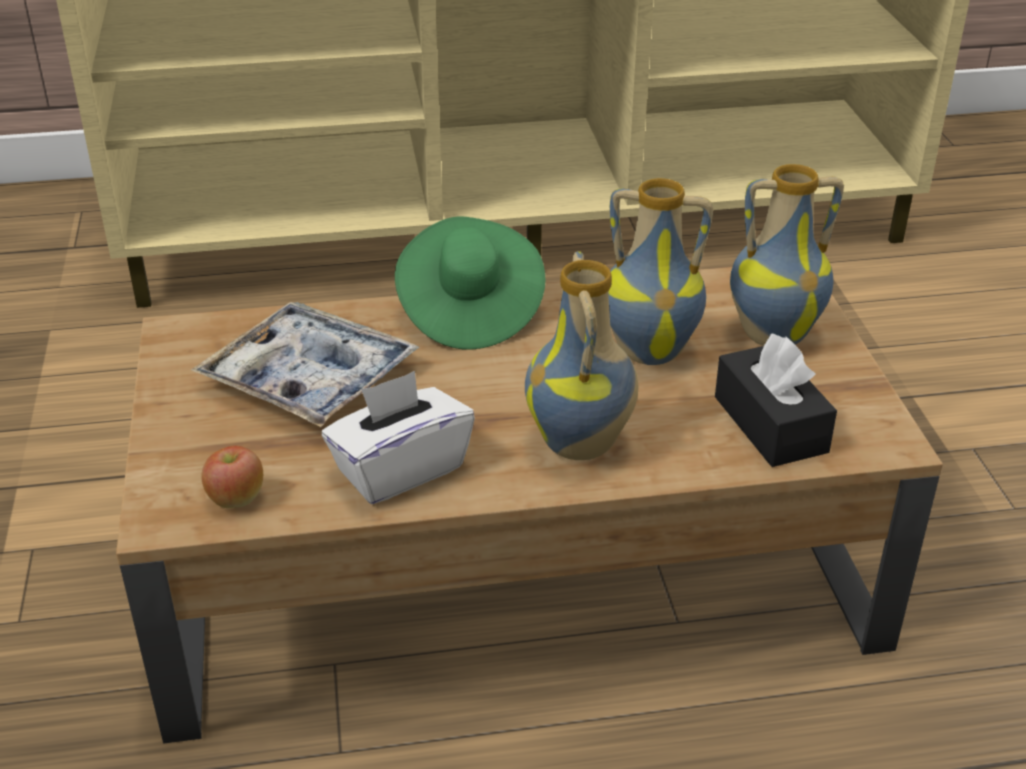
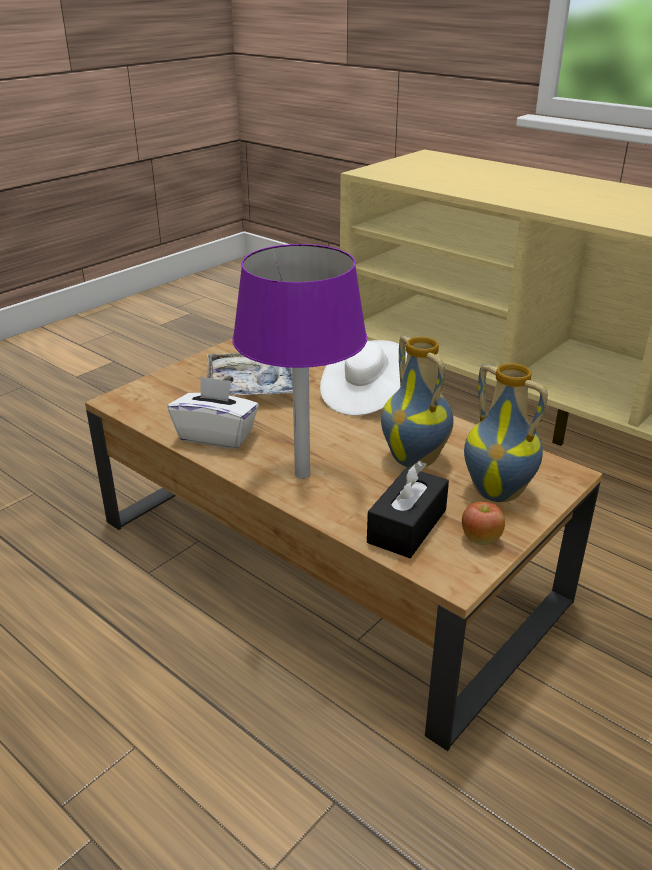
camera: 50 degrees right, 5 degrees down
apple [201,445,263,508] -> apple moved to [462,502,505,545]
green hat [395,216,545,349] -> white hat [320,340,407,416]
vase [525,251,638,460] -> purple table lamp [233,244,367,479]

